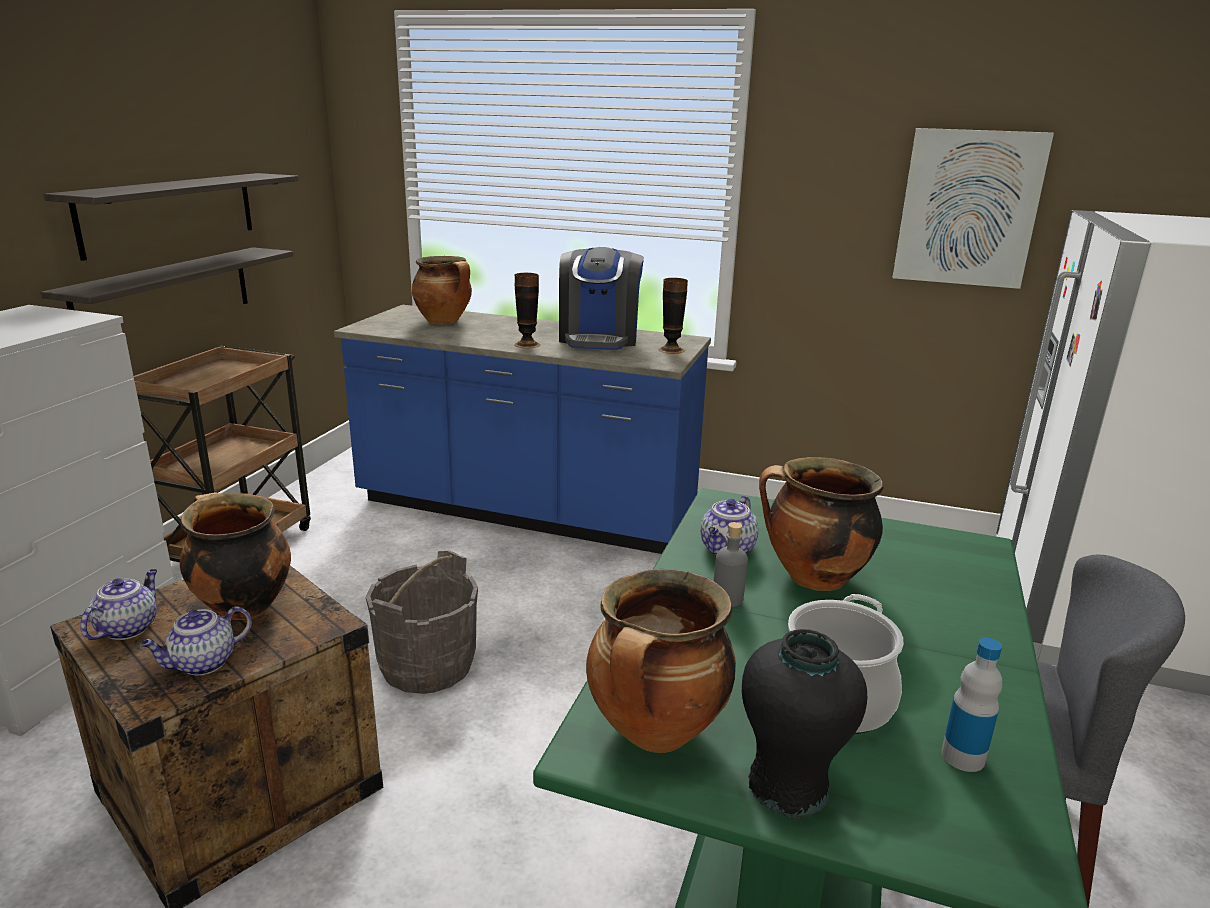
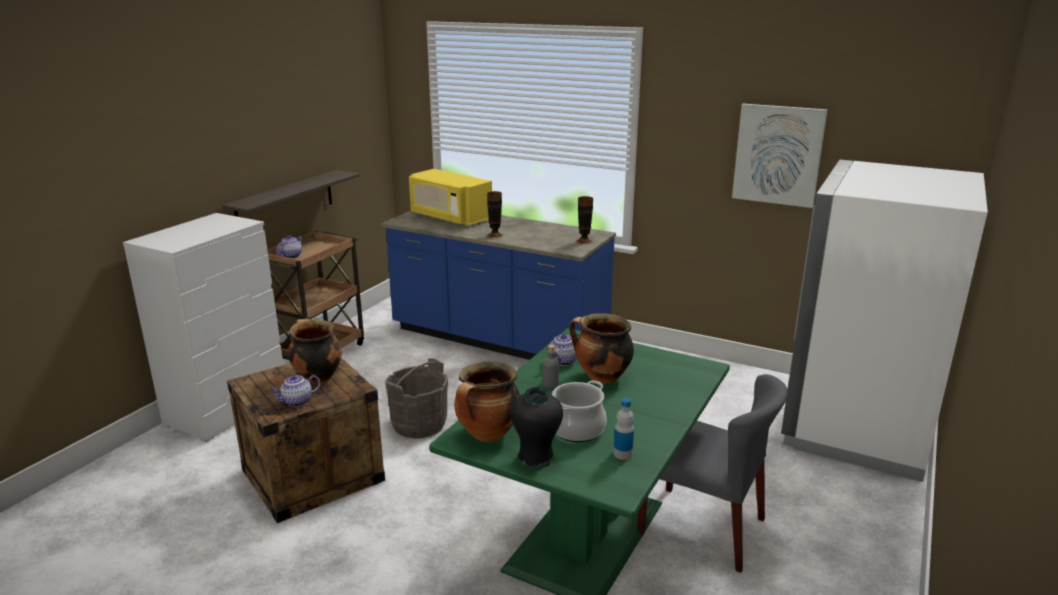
camera: 10 degrees right, 0 degrees up
shelf [43,173,299,261] -> none
teapot [80,569,157,640] -> teapot moved to [276,235,302,258]
cooking pot [412,256,472,325] -> yellow microwave [409,169,492,226]
coffee machine [559,247,644,350] -> none

